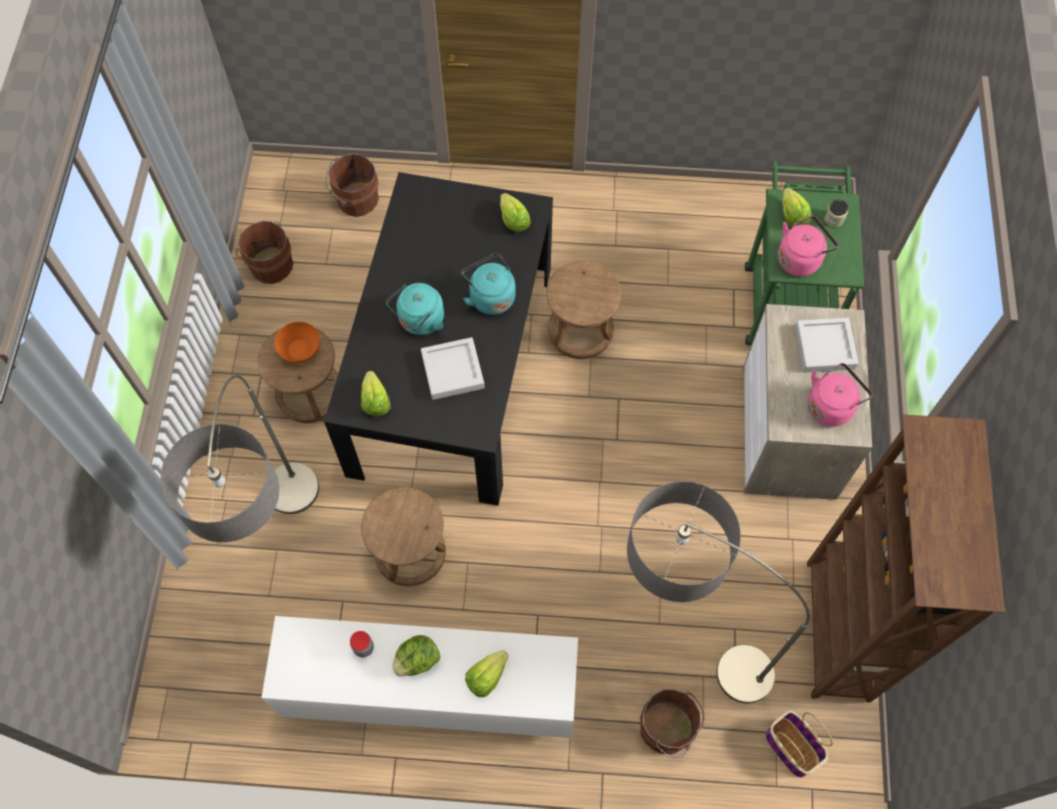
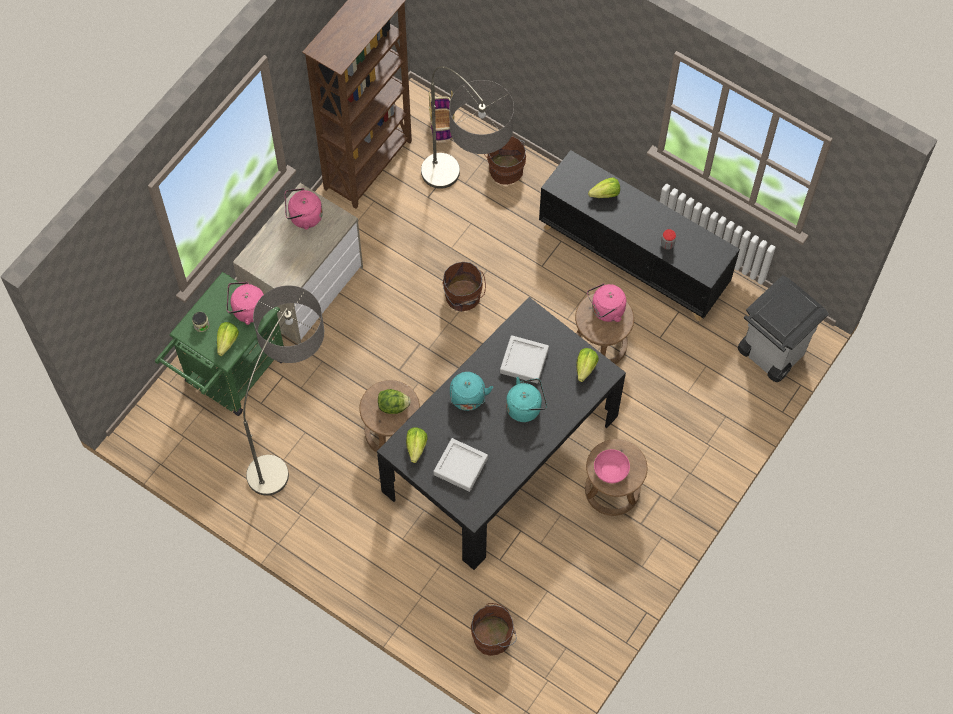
camera: 150 degrees left, 0 degrees up
floor lamp [160,375,319,542] -> floor lamp moved to [243,285,324,496]
brown bucket [236,221,294,284] -> brown bucket moved to [443,262,486,311]
white cabinet [261,616,578,738] -> black cabinet [539,150,740,322]
orange bowl [274,322,320,363] -> pink bowl [594,449,630,483]
lettuce [392,635,440,676] -> lettuce moved to [378,389,411,414]
grey tray [795,317,858,372] -> grey tray moved to [433,438,488,492]
none -> pink kettle [587,283,626,322]
none -> grey trash can [738,275,829,382]

